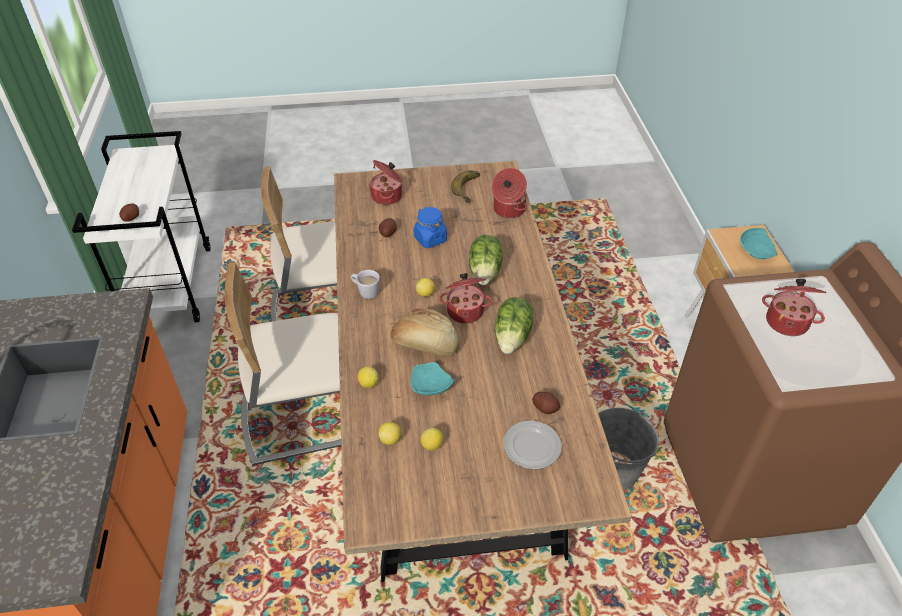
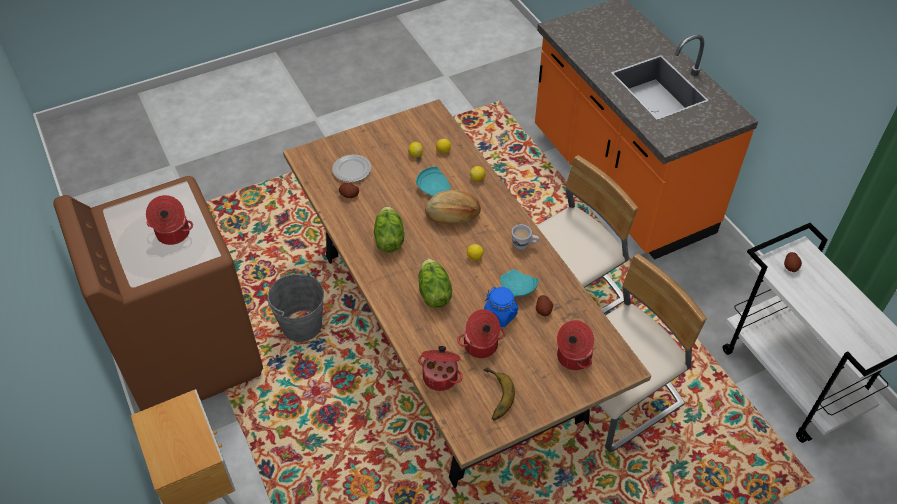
camera: 160 degrees right, 5 degrees up
cooking pot [439,273,492,324] -> cooking pot moved to [457,309,505,358]
turquoise plate [740,228,777,259] -> turquoise plate moved to [500,269,539,297]

